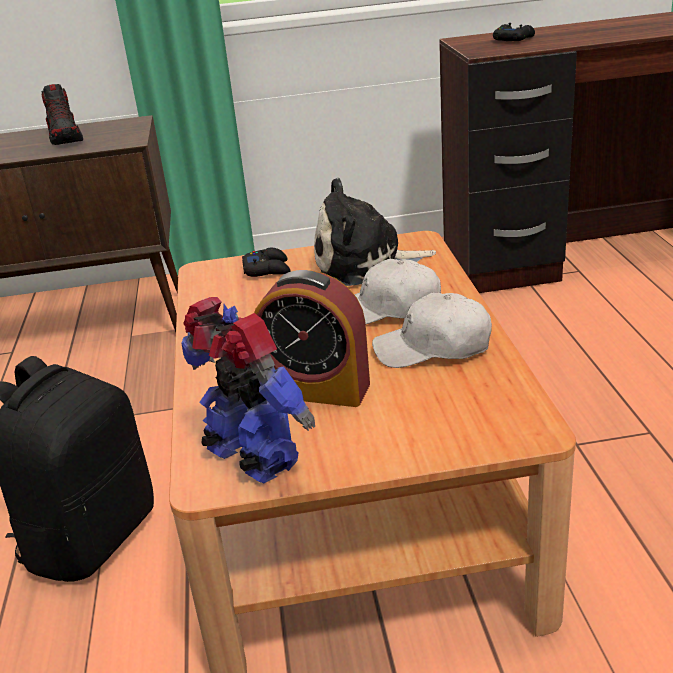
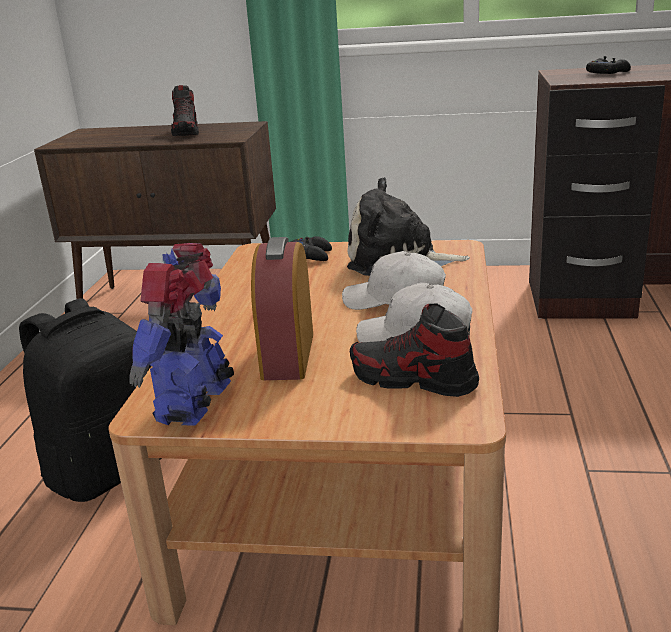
camera: 15 degrees right, 5 degrees down
toy robot [182,297,315,484] -> toy robot turned 135 degrees counterclockwise [129,243,234,425]
alarm clock [254,270,370,407] -> alarm clock turned 60 degrees clockwise [251,237,313,380]
none -> shoe [350,303,479,397]

